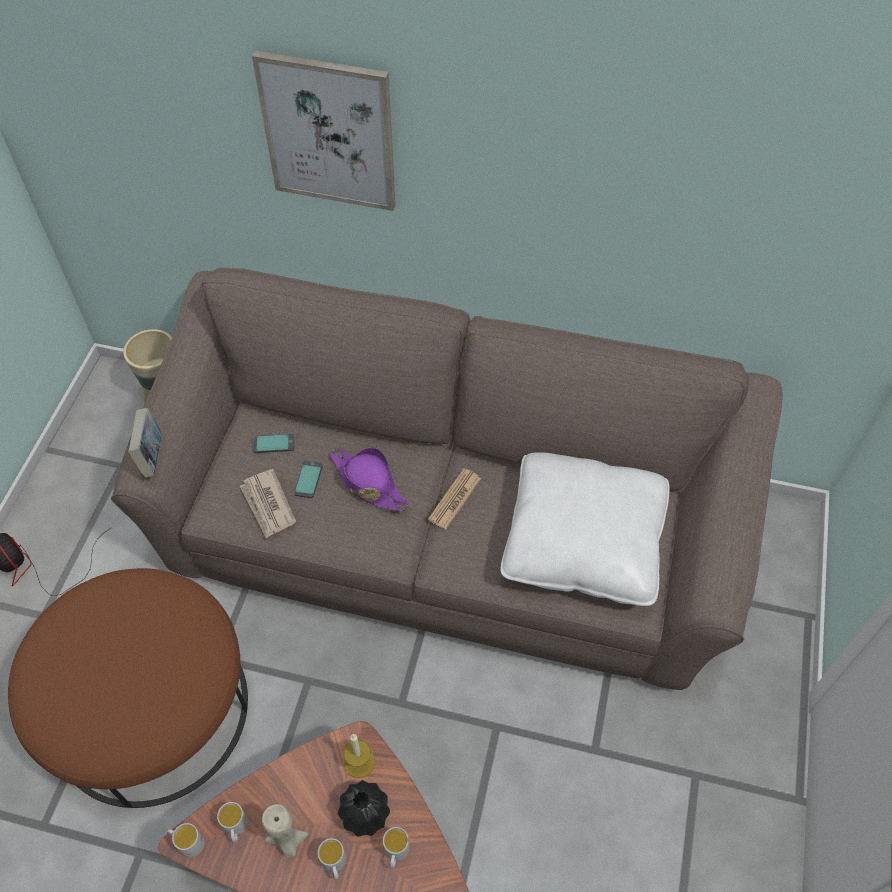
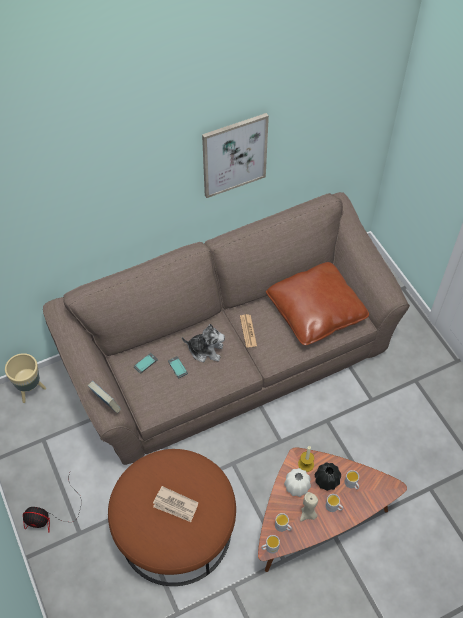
camera: 40 degrees left, 0 degrees up
newspaper [240,469,296,538] -> newspaper moved to [153,486,198,522]
picture [252,51,396,211] -> picture moved to [202,113,269,198]
purple hat [330,447,410,511] -> plush toy [182,324,225,362]
white pillow [500,452,670,606] -> brown pillow [266,262,369,345]
none -> white vase [284,468,311,497]

